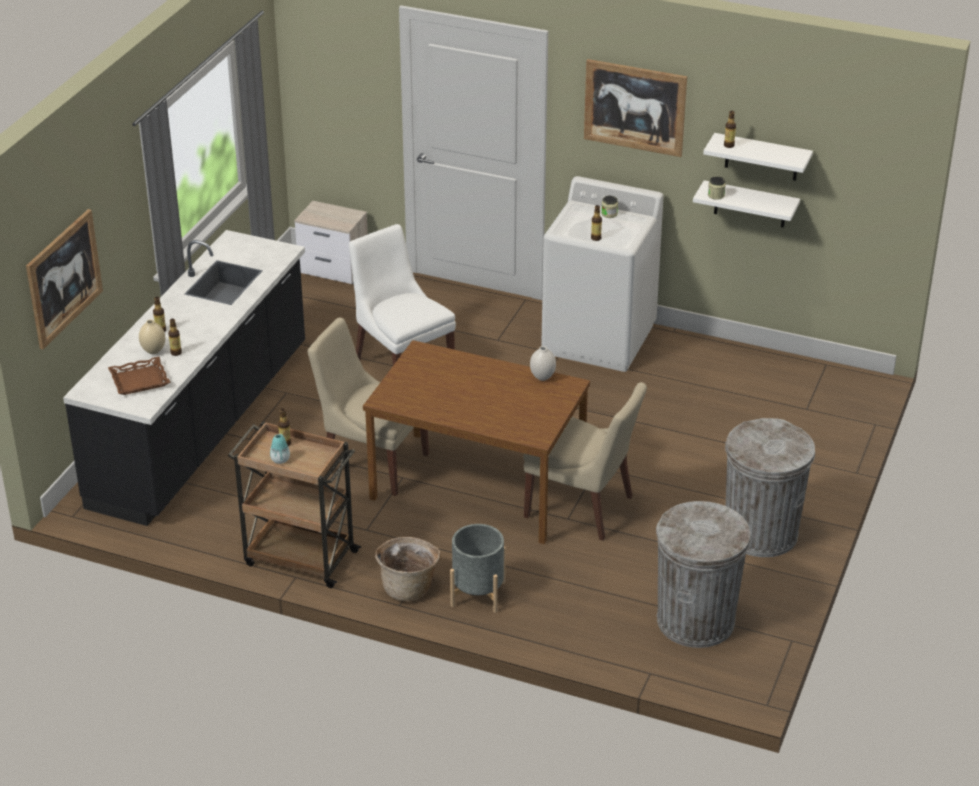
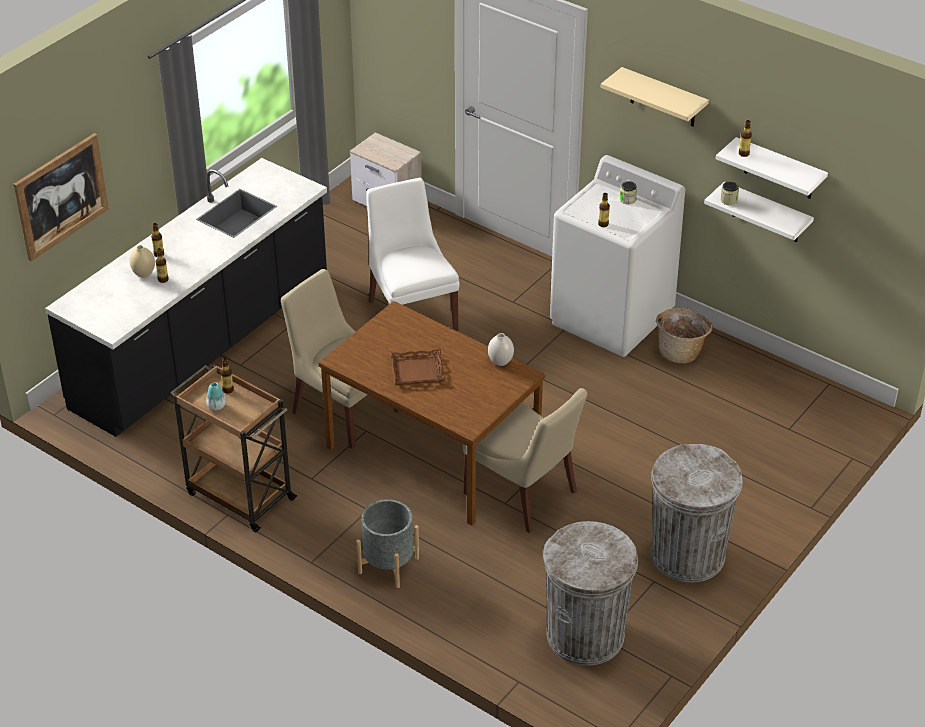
camera: 15 degrees right, 5 degrees up
brown tray [108,357,171,395] -> brown tray moved to [390,349,445,385]
basket [375,537,441,601] -> basket moved to [656,308,713,364]
picture [584,59,687,157] -> beige shelf [601,67,709,127]

